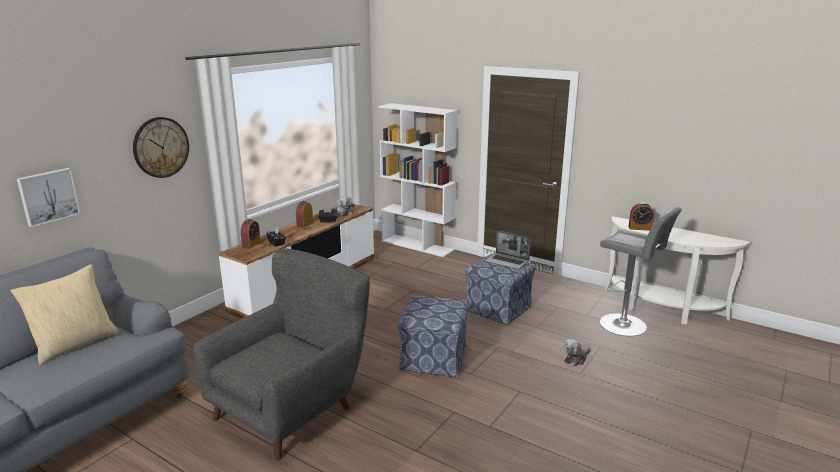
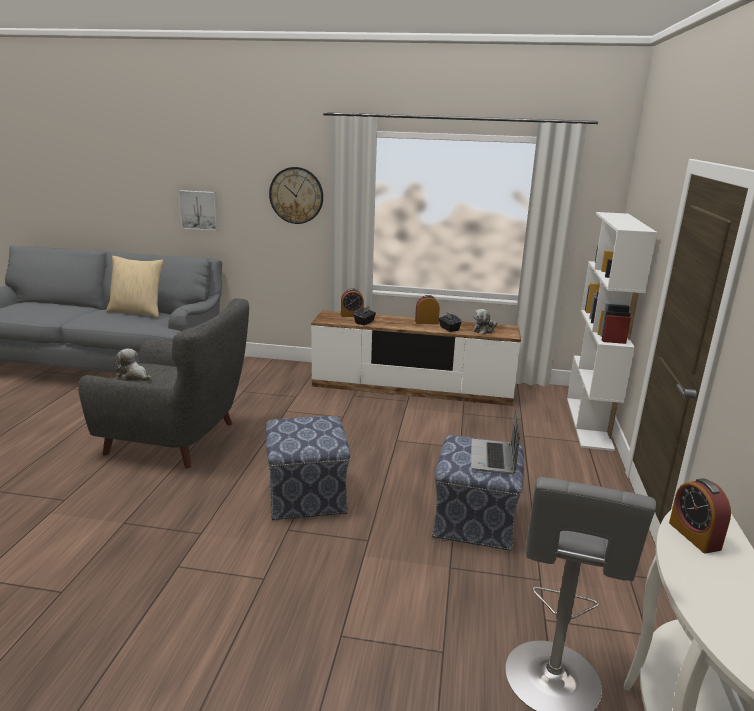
camera: 65 degrees right, 0 degrees up
plush toy [564,339,591,366] -> plush toy moved to [115,348,151,381]

